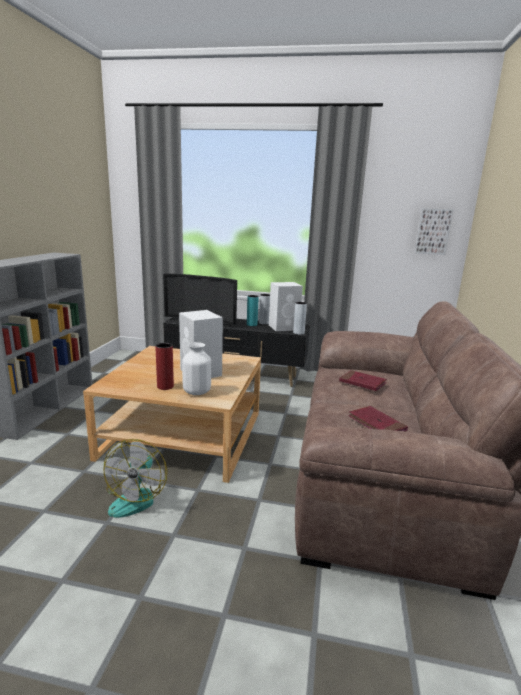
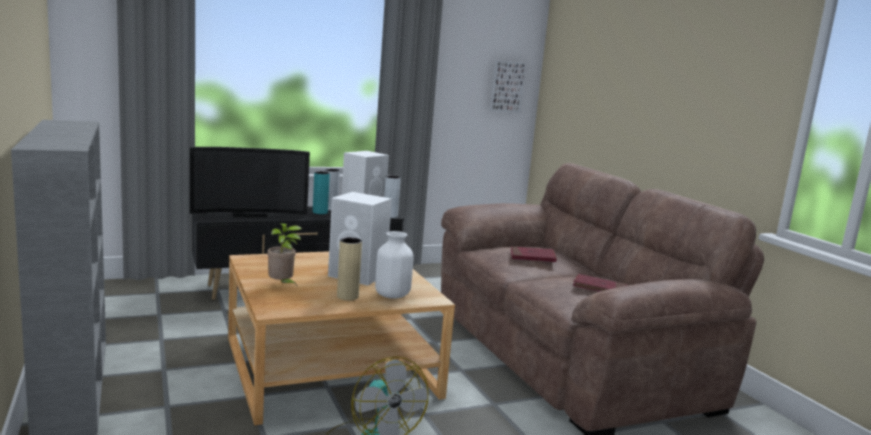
camera: 35 degrees left, 5 degrees down
red vase [155,343,174,390] -> beige vase [337,237,362,300]
none -> potted plant [267,223,302,287]

